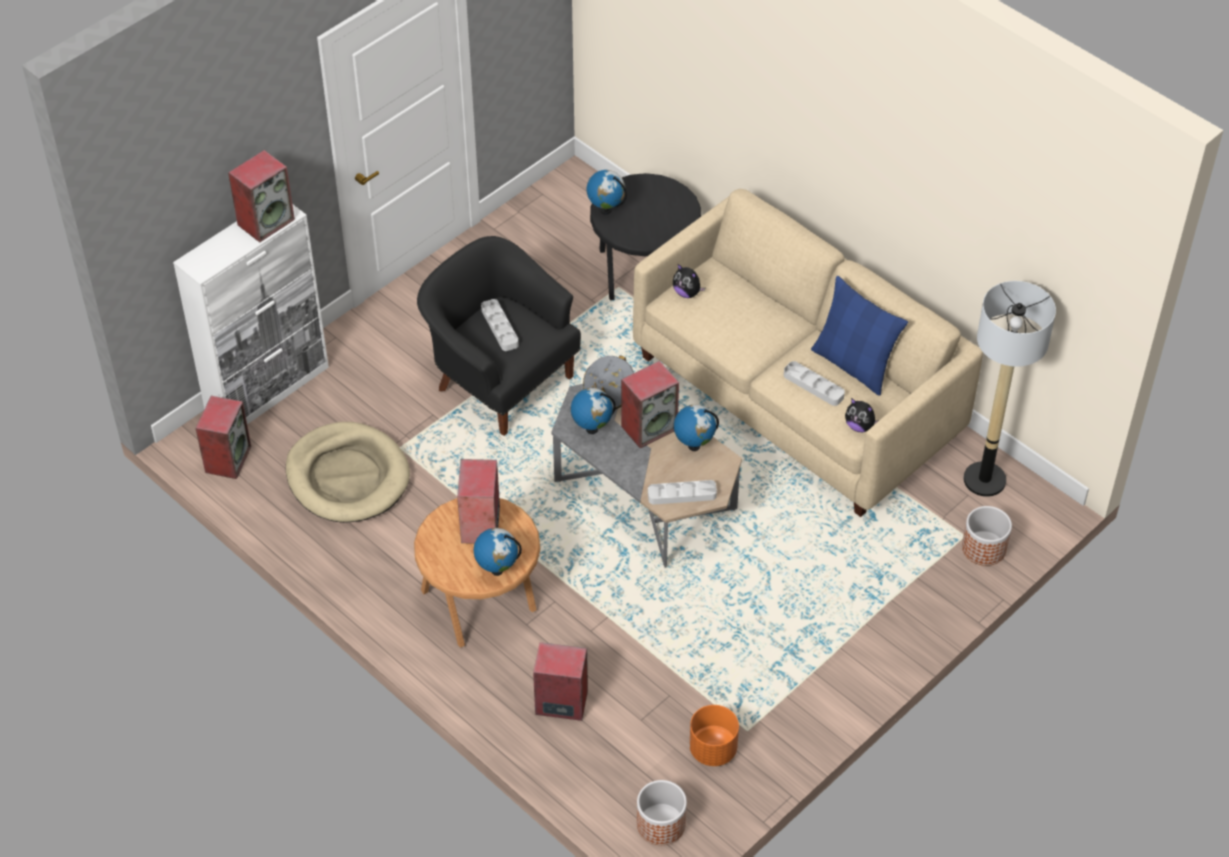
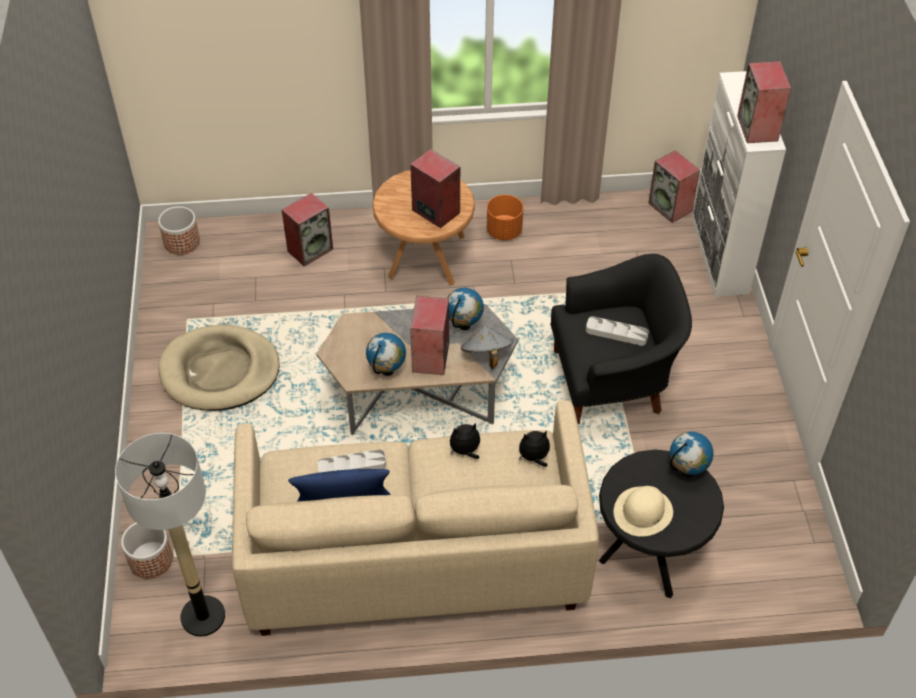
camera: 130 degrees right, 0 degrees up
beige dog bed [286,422,410,523] -> beige dog bed moved to [158,325,280,411]
globe [473,528,522,576] -> none
grey tray [648,480,717,505] -> none
orange planter [689,705,739,766] -> orange planter moved to [487,195,523,240]
plush toy [845,398,879,432] -> plush toy moved to [450,423,480,459]
none -> beige hat [614,486,673,537]

